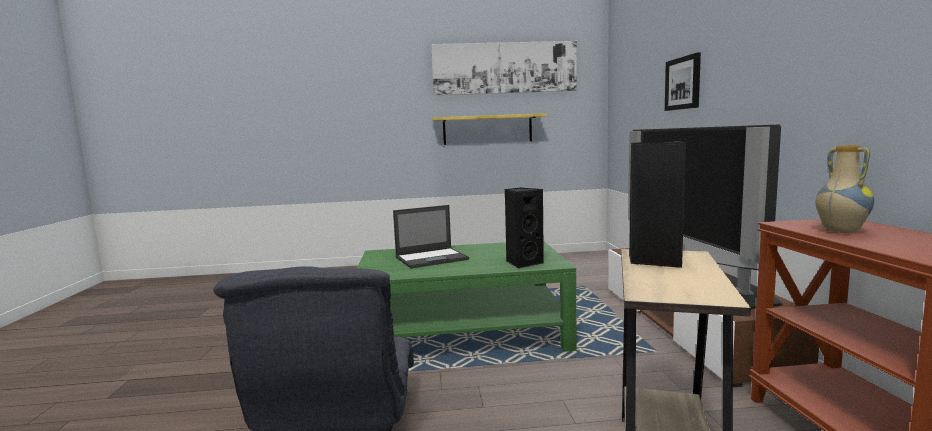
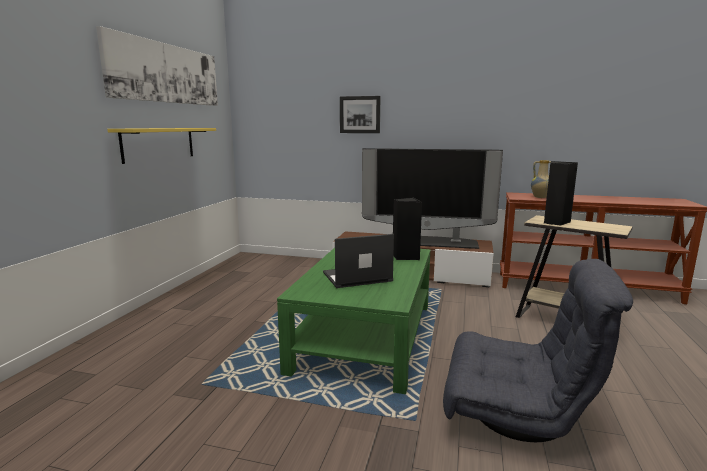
camera: 70 degrees left, 5 degrees up
laptop [393,205,469,268] -> laptop turned 105 degrees counterclockwise [323,234,394,288]

